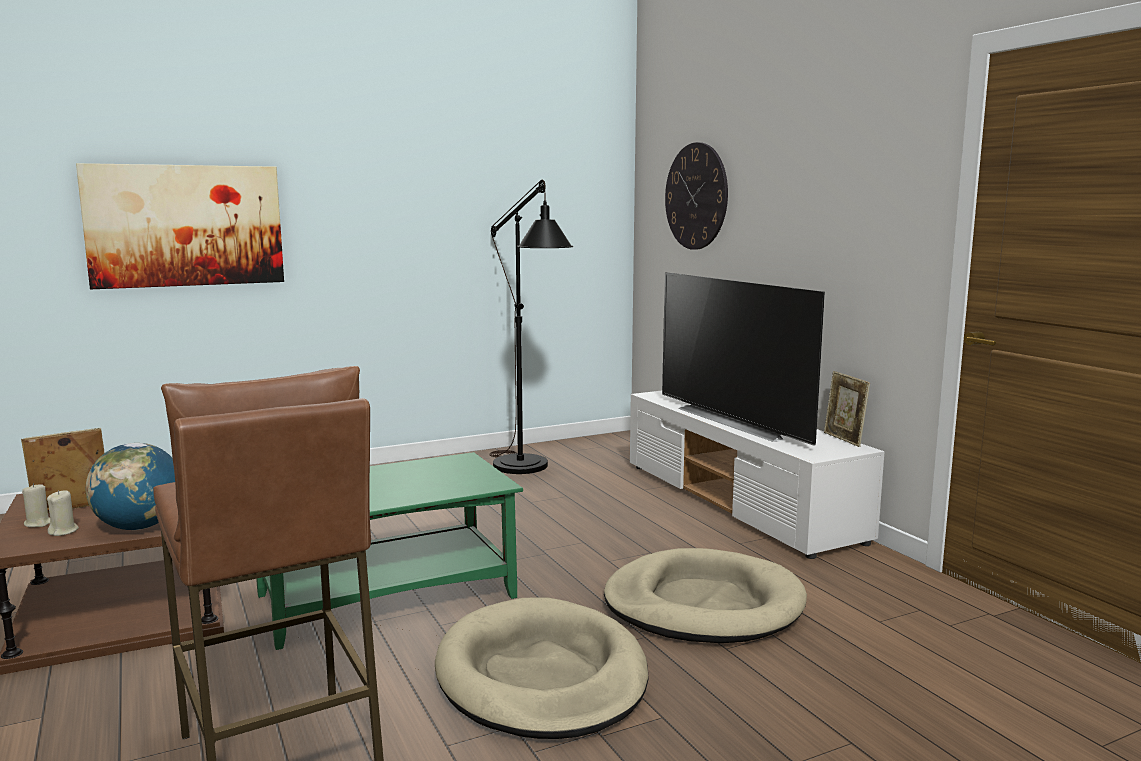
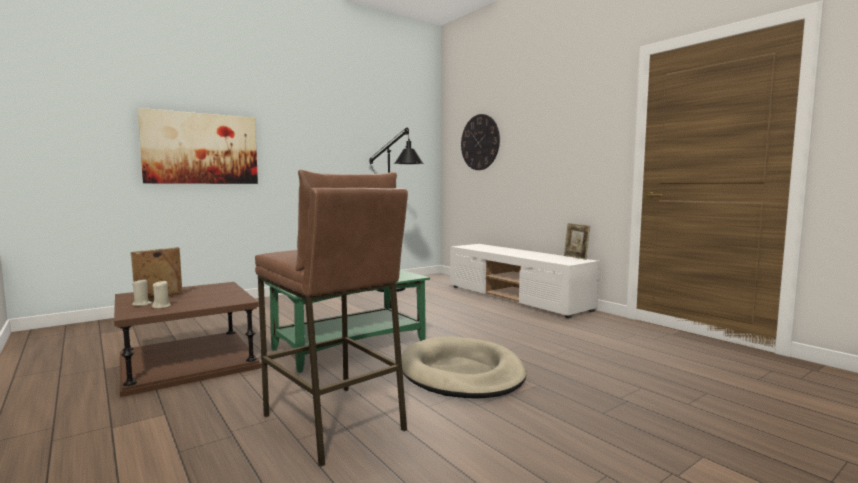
camera: 10 degrees left, 5 degrees down
globe [86,443,175,530] -> none
beige dog bed [604,548,807,643] -> none
television [662,272,825,446] -> none

